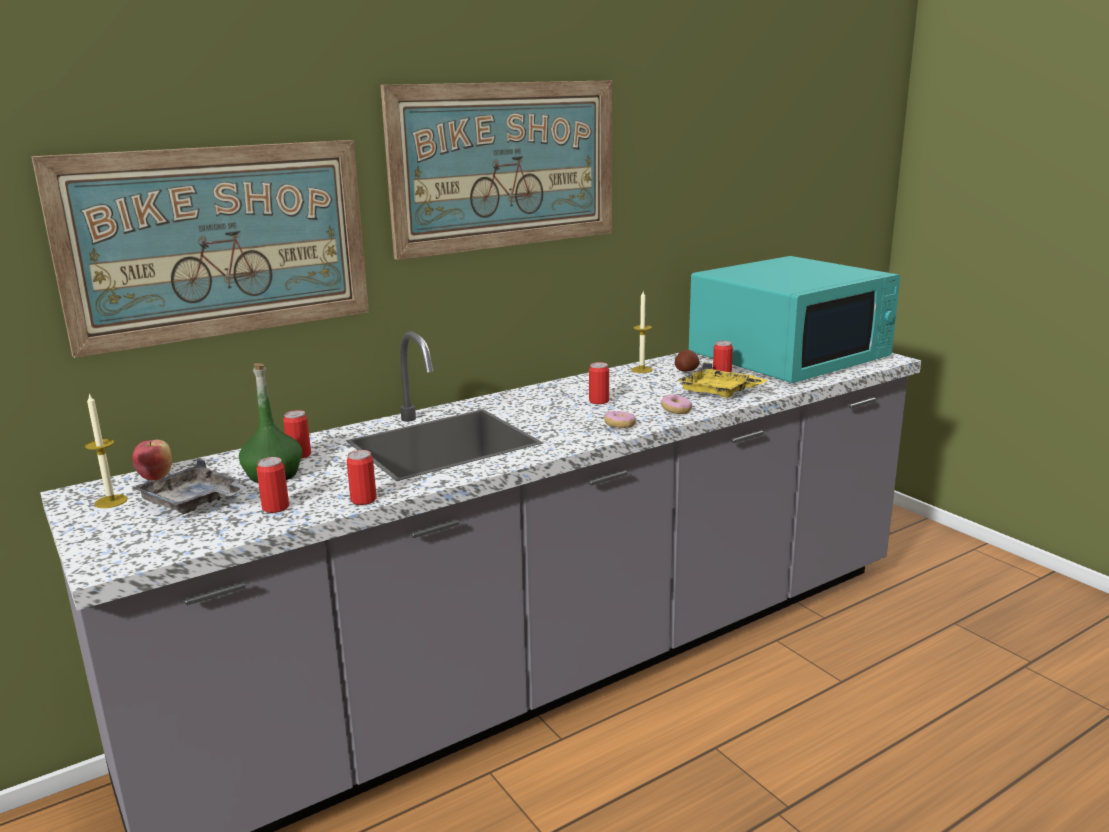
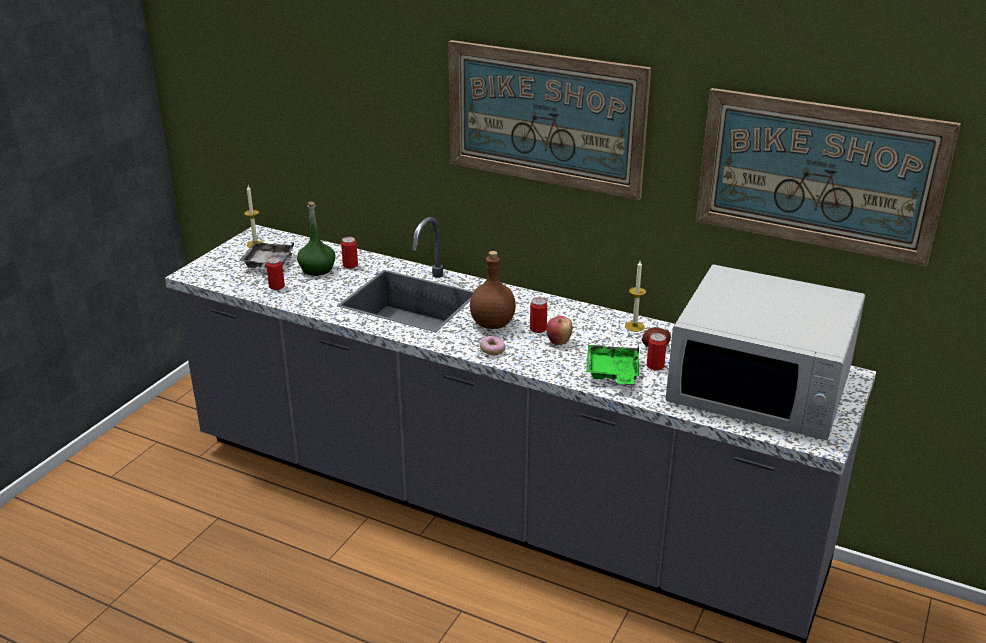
camera: 60 degrees right, 10 degrees up
picture [32,140,369,358] -> picture moved to [696,88,961,266]
apple [132,440,172,481] -> apple moved to [546,316,573,345]
can [347,450,377,505] -> none
donut [661,395,692,414] -> none
yellow tray [677,362,768,398] -> green tray [586,345,639,384]
turquoise microwave [689,256,900,383] -> white microwave [666,265,865,440]
none -> brown bottle [470,251,516,329]

